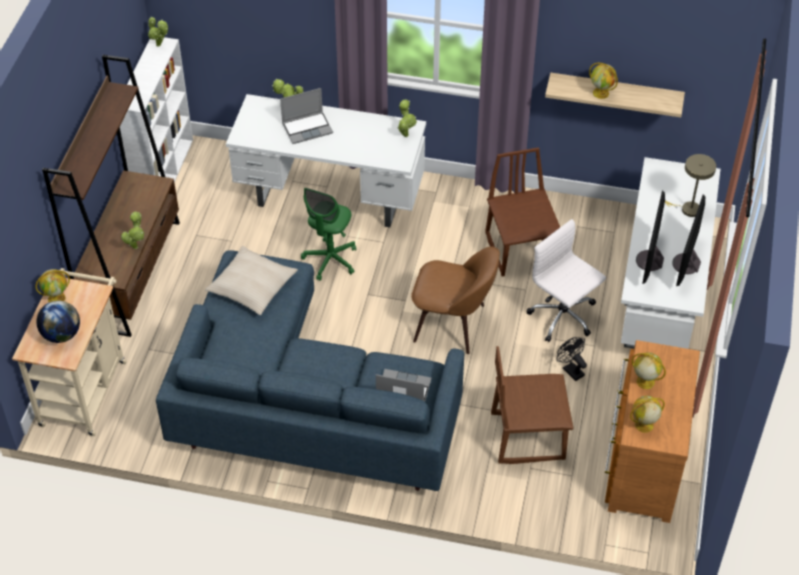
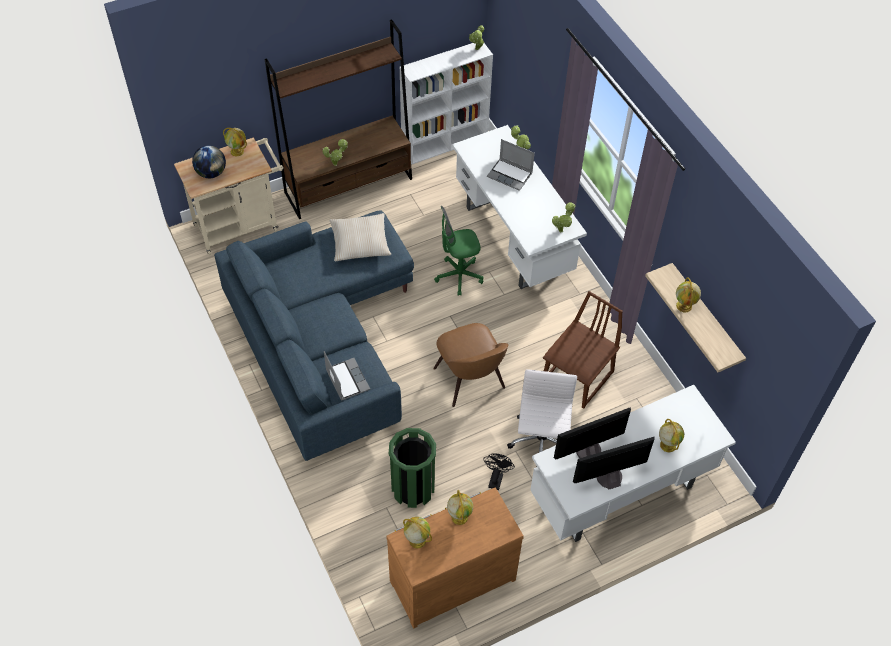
camera: 50 degrees right, 5 degrees up
brown chair [491,346,573,464] -> green trash can [389,428,436,508]
beige table lamp [665,154,716,217] -> globe [659,419,684,452]

